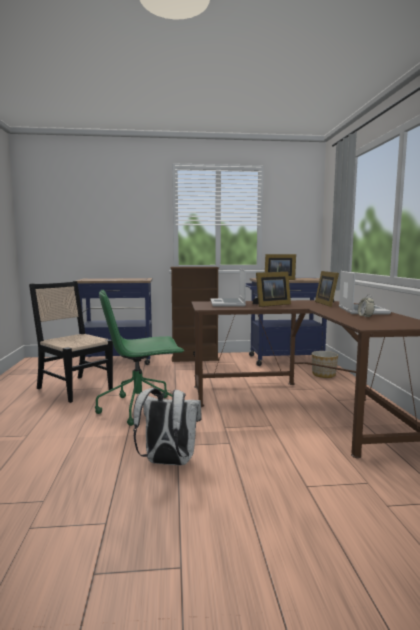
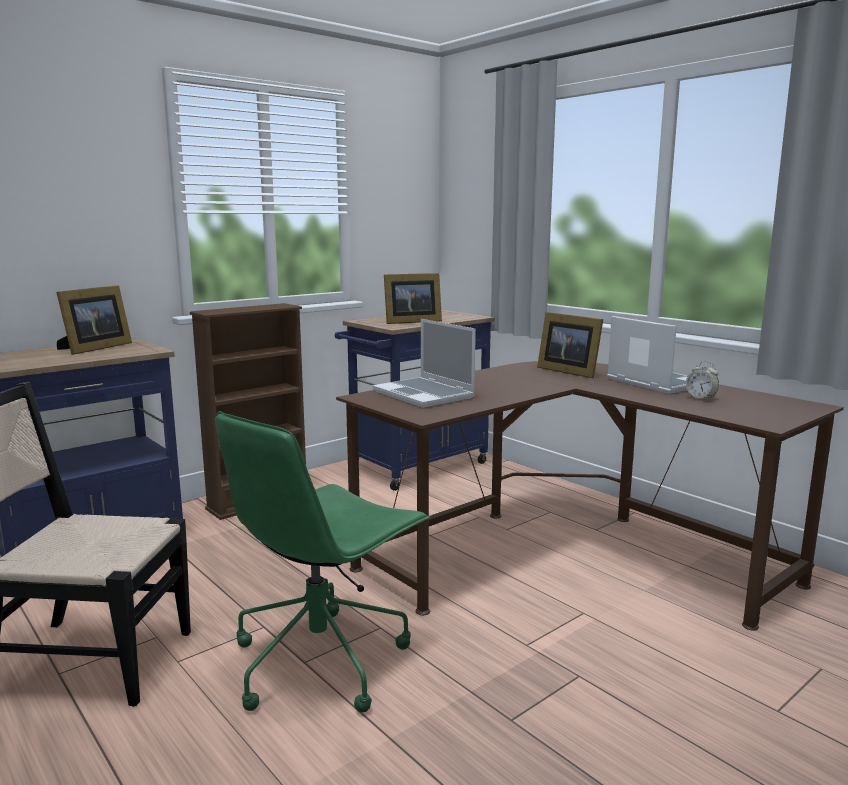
camera: 35 degrees left, 5 degrees up
white backpack [133,388,202,465] -> none
picture frame [253,272,291,307] -> picture frame moved to [56,285,132,355]
planter [312,351,338,378] -> none

